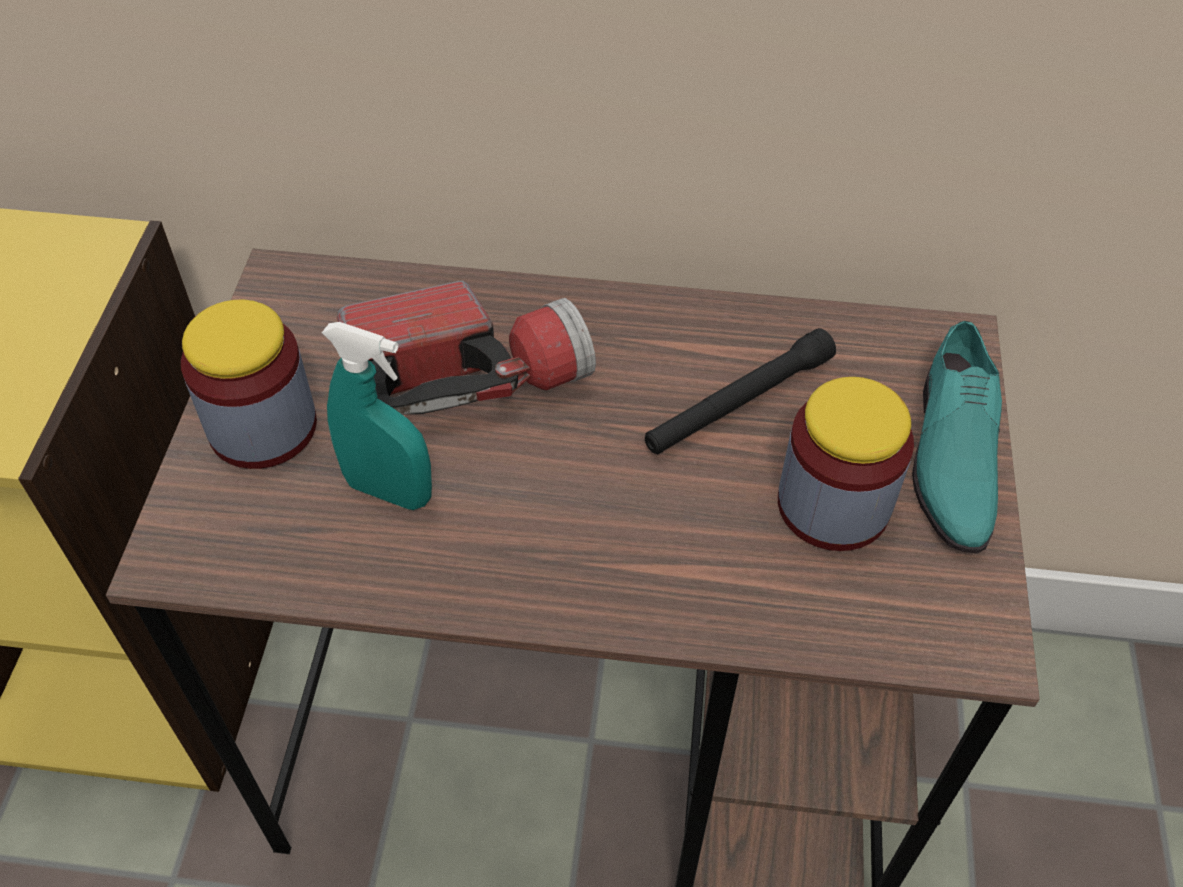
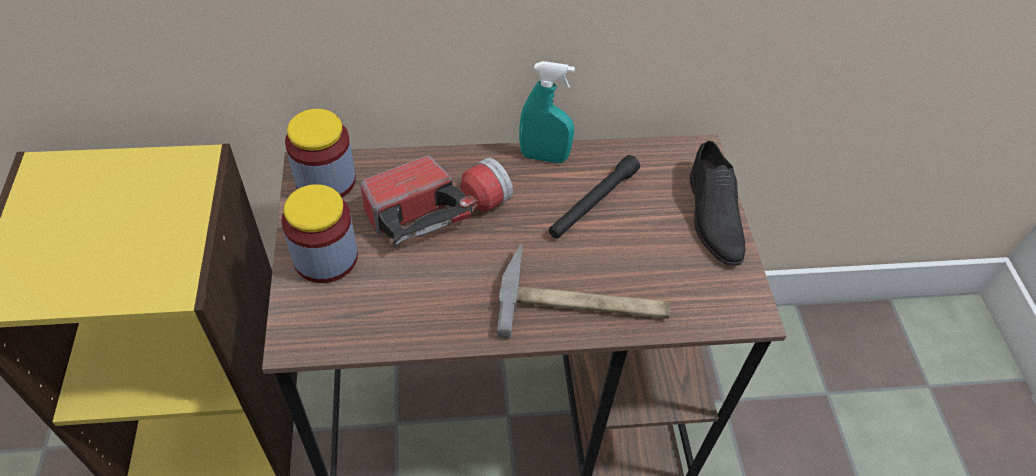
camera: 15 degrees left, 0 degrees up
turquoise spray bottle [322,322,432,510] -> turquoise spray bottle moved to [519,61,575,163]
jar [778,377,914,551] -> jar moved to [285,109,356,197]
turquoise shoe [912,321,1002,554] -> black shoe [690,141,745,266]
none -> hammer [497,244,670,339]

